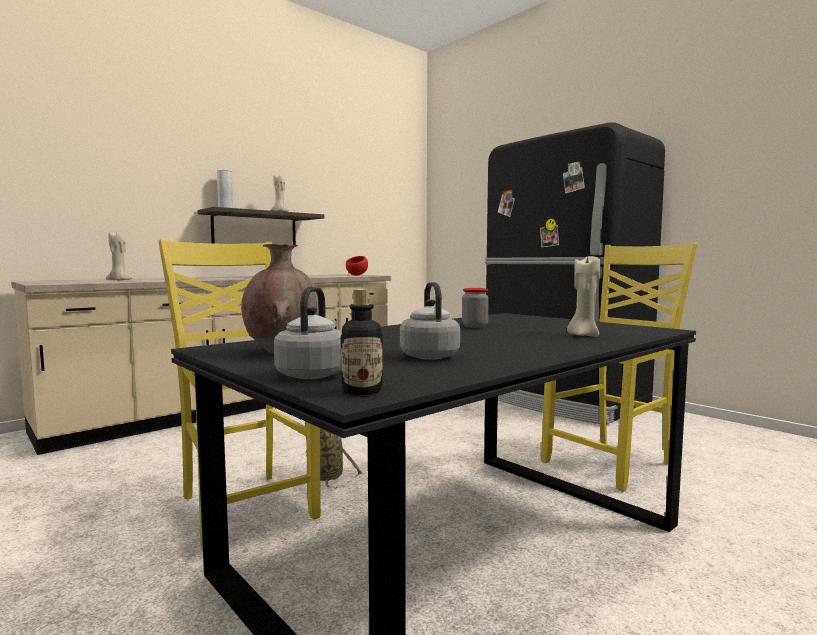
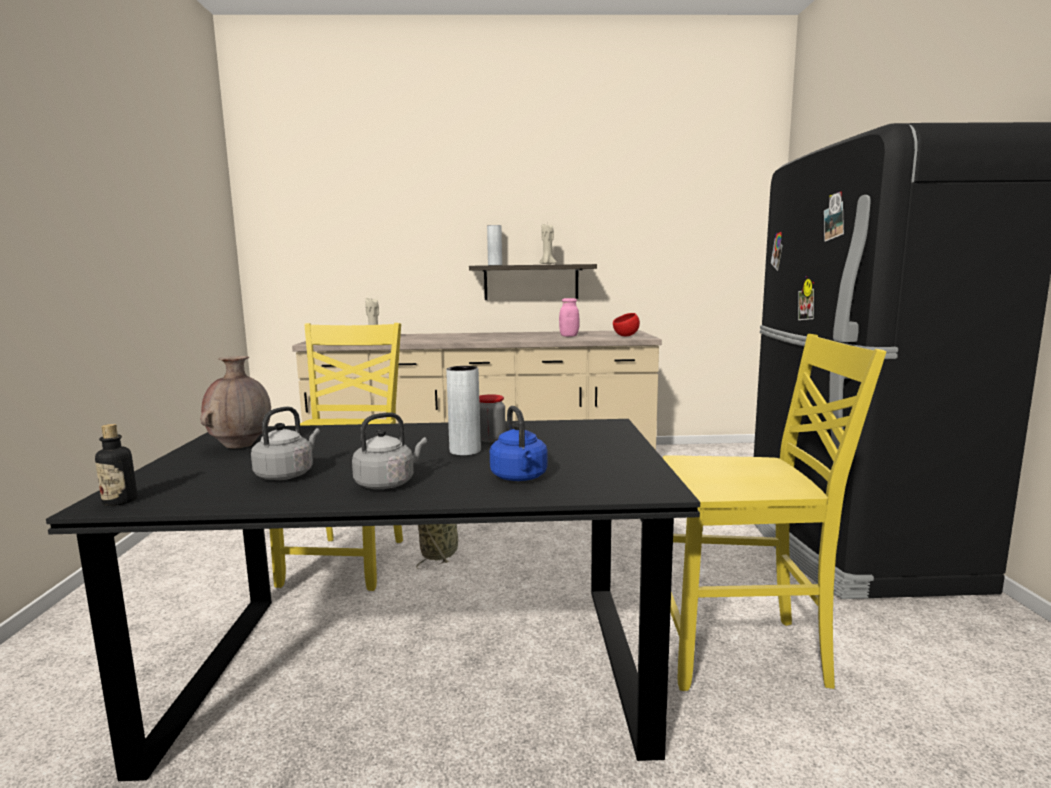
camera: 40 degrees right, 5 degrees up
grey kettle [274,286,342,379] -> grey kettle moved to [352,412,427,489]
beige candle [567,255,600,337] -> blue kettle [490,406,548,481]
none -> grey vase [446,366,481,456]
none -> pink jar [559,298,580,337]

